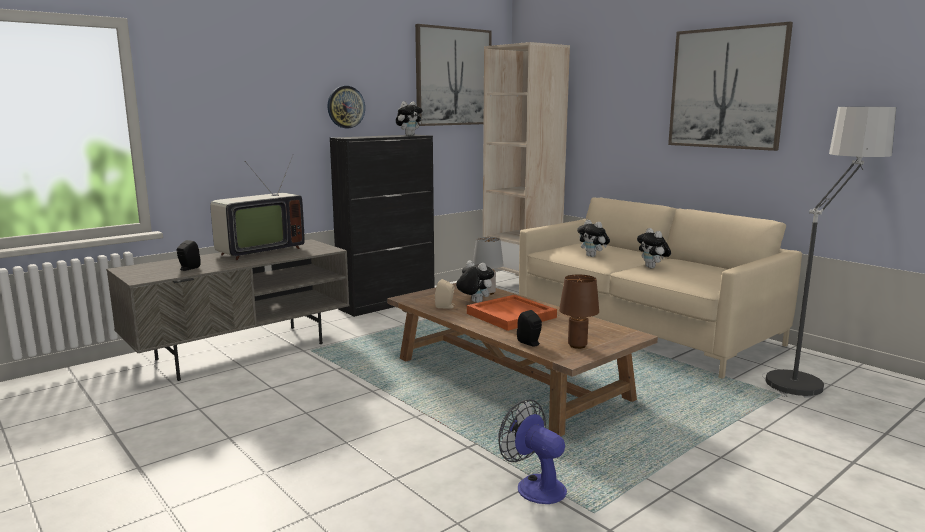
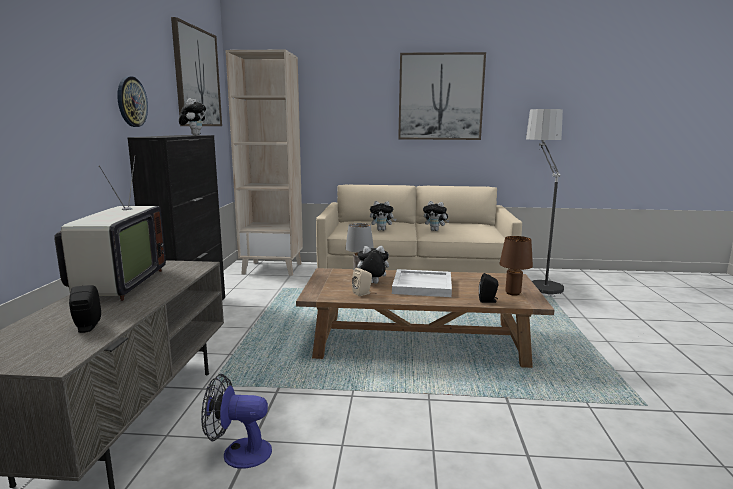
camera: 45 degrees left, 0 degrees up
orange tray [467,295,557,331] -> white tray [392,269,452,297]
fan [498,399,567,504] -> fan moved to [201,374,272,469]

